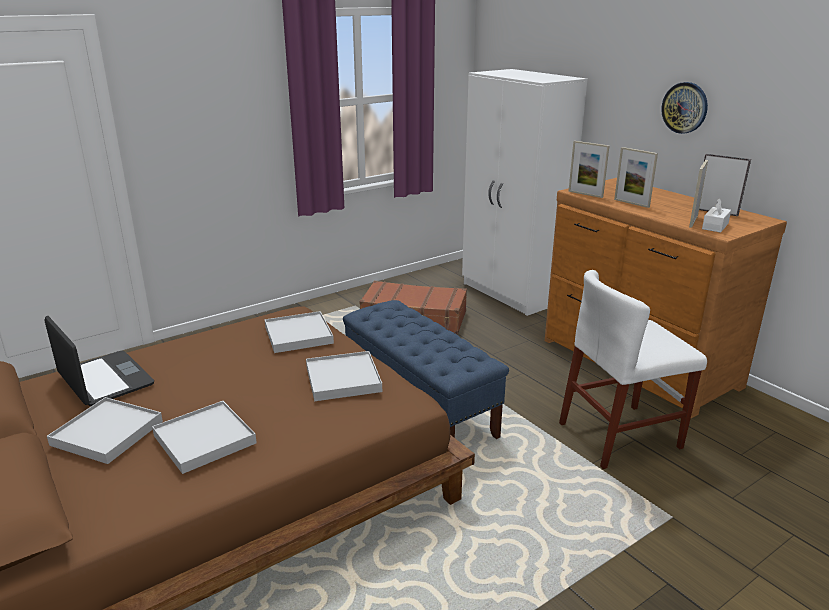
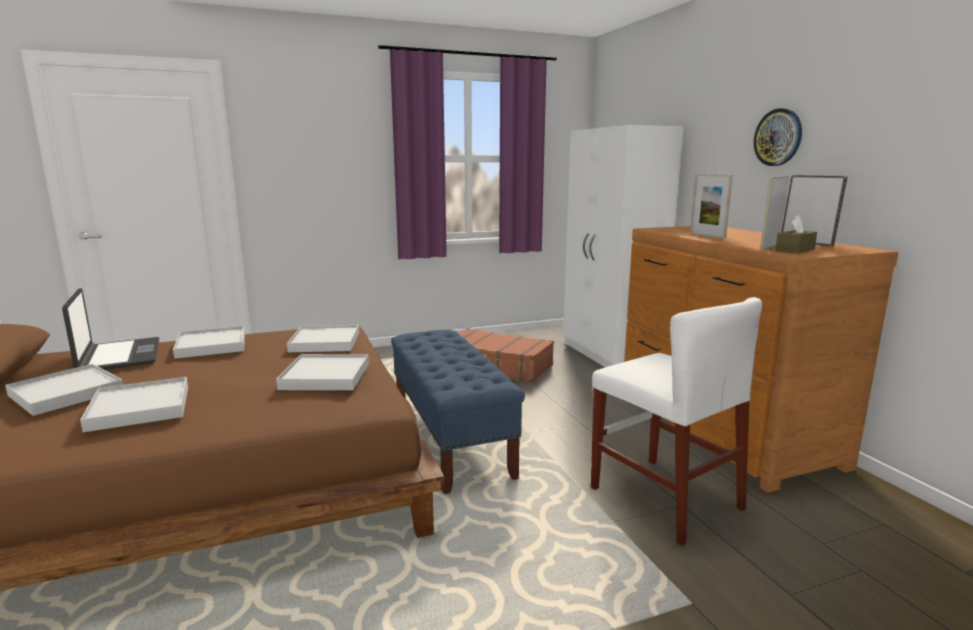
camera: 15 degrees right, 10 degrees down
white chair [559,270,707,469] -> white chair turned 120 degrees counterclockwise [591,297,762,546]
picture frame [568,141,609,198] -> none
white tissue box [702,198,731,233] -> brown tissue box [775,215,817,254]
none -> white tray [173,326,245,359]

